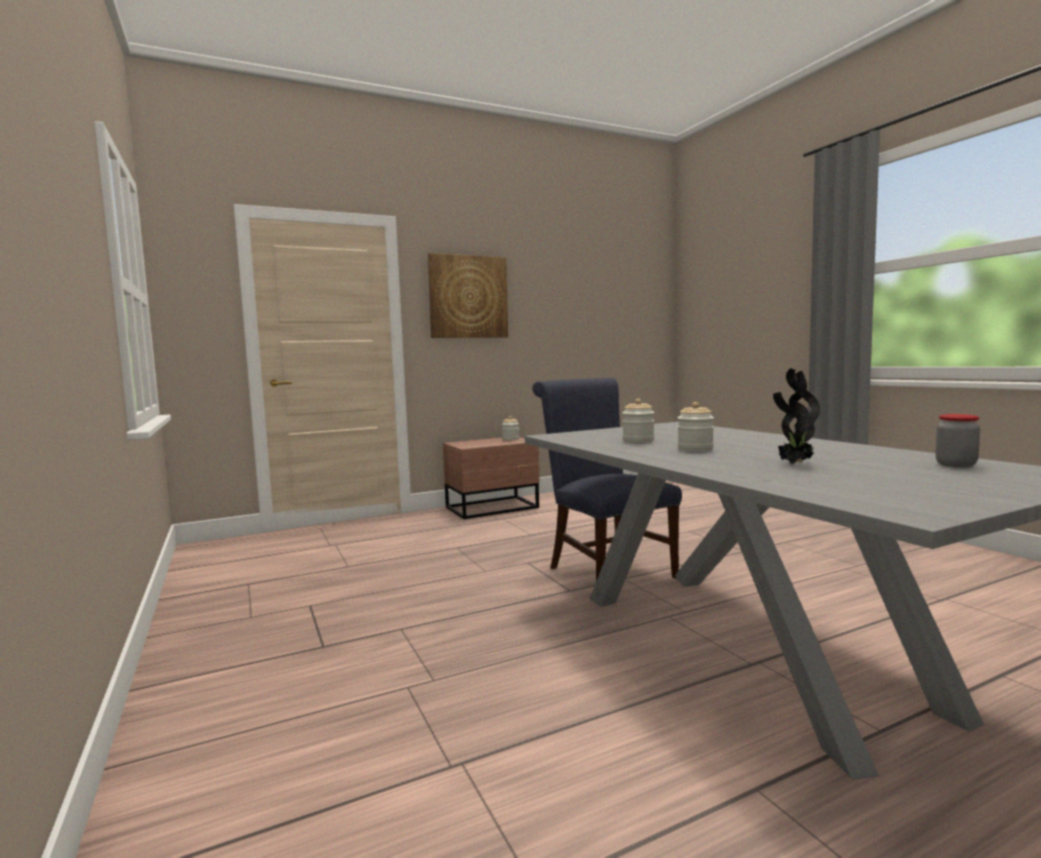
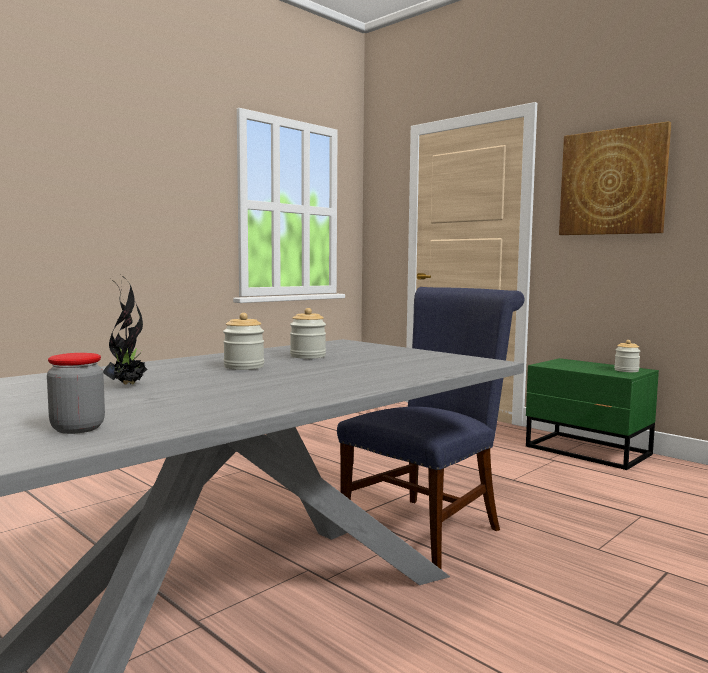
camera: 70 degrees right, 0 degrees up
brown nightstand [443,437,540,519] -> green nightstand [526,358,659,470]

